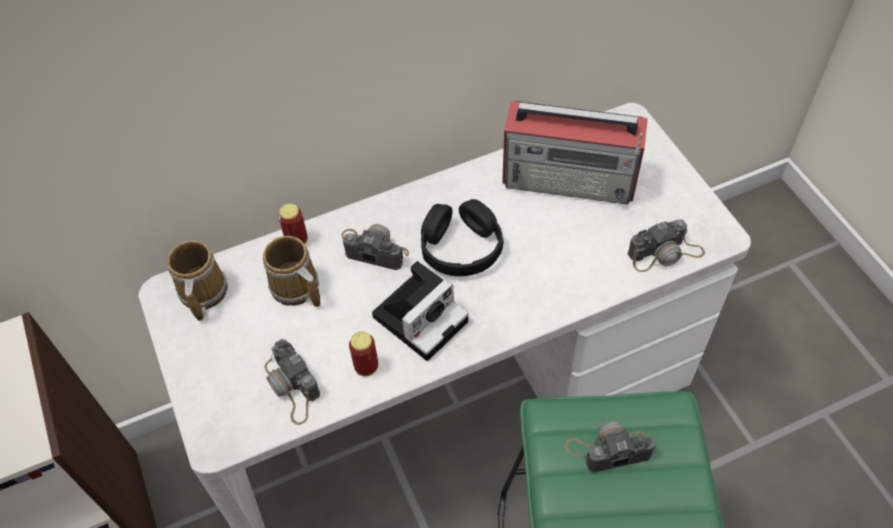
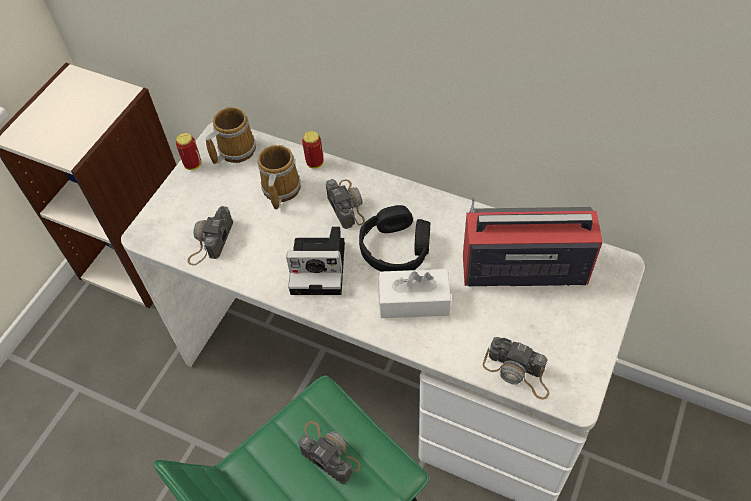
camera: 50 degrees right, 0 degrees up
can [349,331,378,376] -> can moved to [176,133,202,170]
radio [502,101,648,204] -> radio turned 120 degrees clockwise [463,196,603,286]
none -> white tissue box [378,269,451,318]

